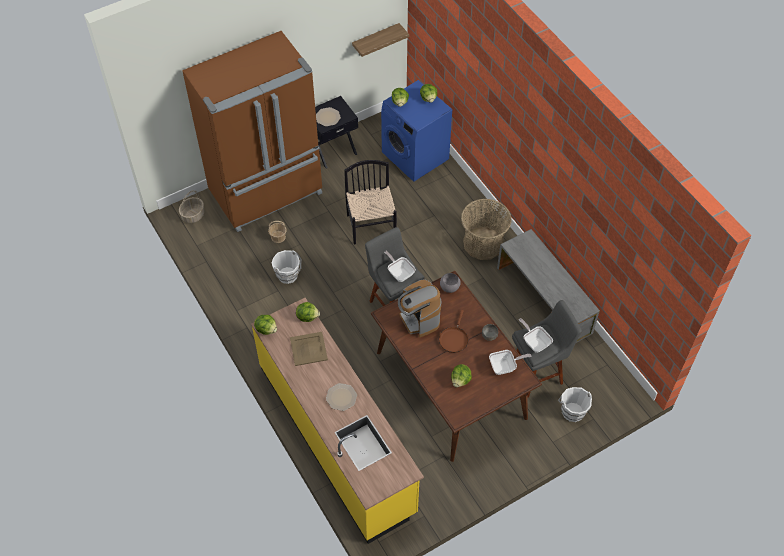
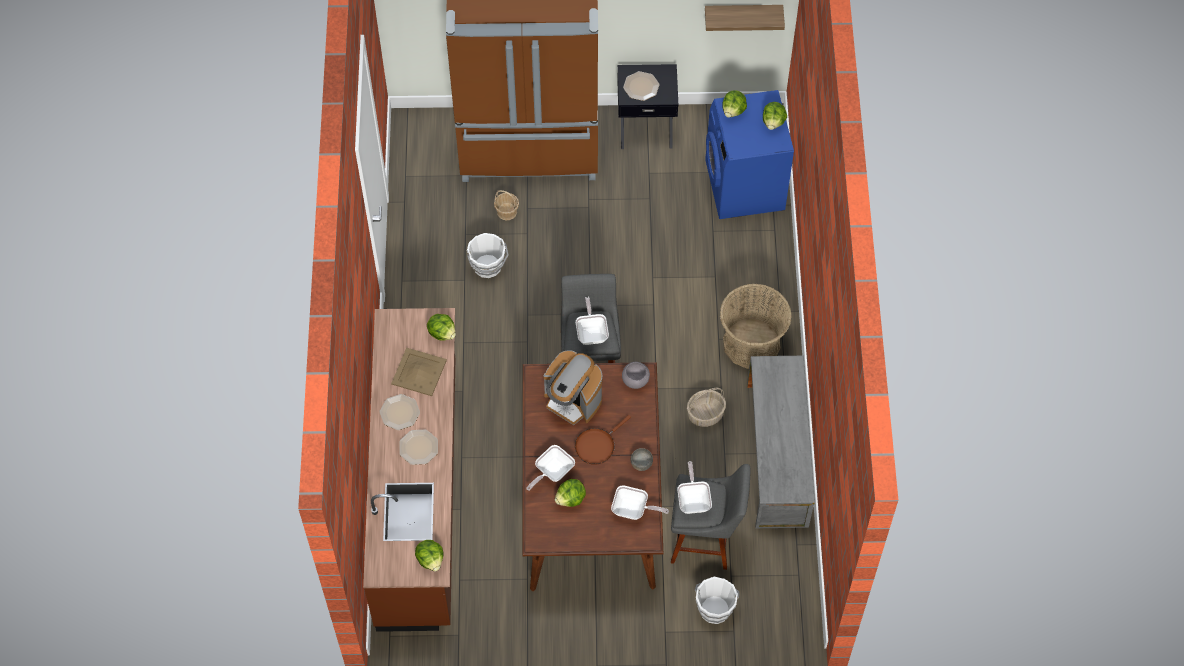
camera: 30 degrees right, 5 degrees up
basket [179,191,204,223] -> basket moved to [687,388,726,427]
yellow counter [251,298,424,544] -> brown counter [363,308,456,632]
lettuce [254,315,277,335] -> lettuce moved to [415,540,444,572]
black chair [344,160,397,244] -> none
coffee machine [398,279,441,337] -> coffee machine turned 60 degrees counterclockwise [544,350,603,425]
none -> plate [380,394,420,430]
none -> frying pan [526,445,575,491]

